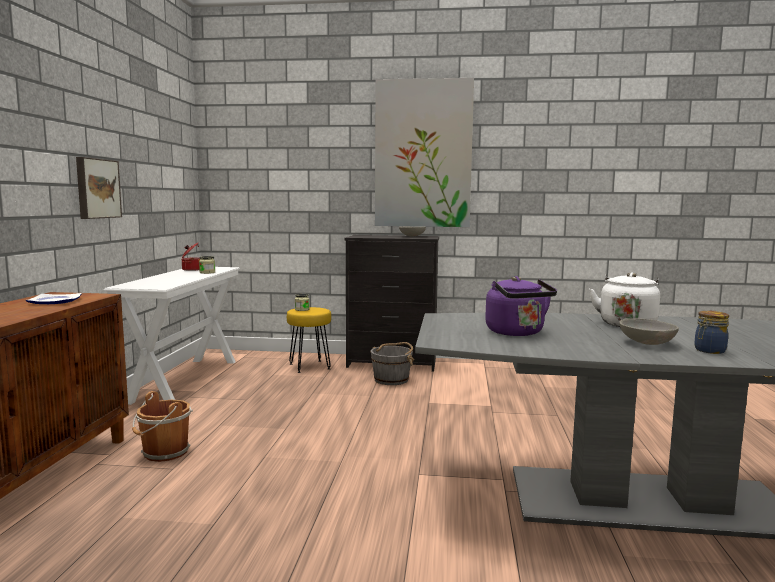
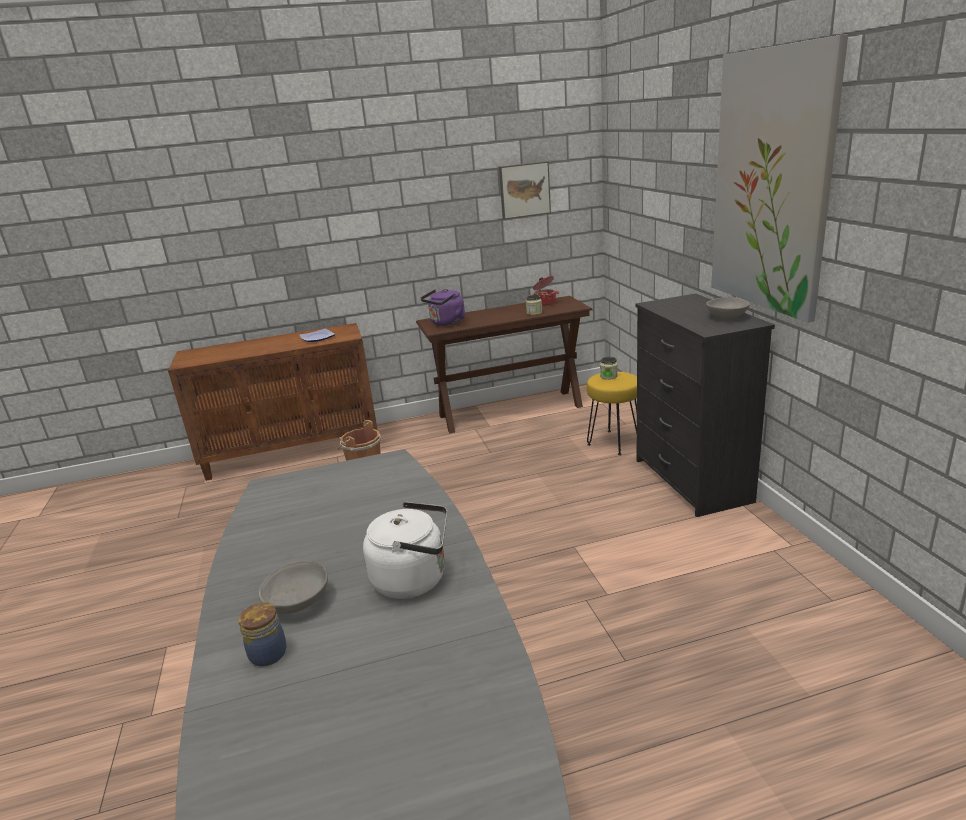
camera: 70 degrees right, 15 degrees up
picture [76,157,122,219] -> picture moved to [499,161,551,219]
white console table [104,267,240,405] -> brown console table [416,296,593,433]
grey bucket [370,342,414,385] -> none
purple kettle [485,276,557,336] -> purple kettle moved to [421,289,465,326]

